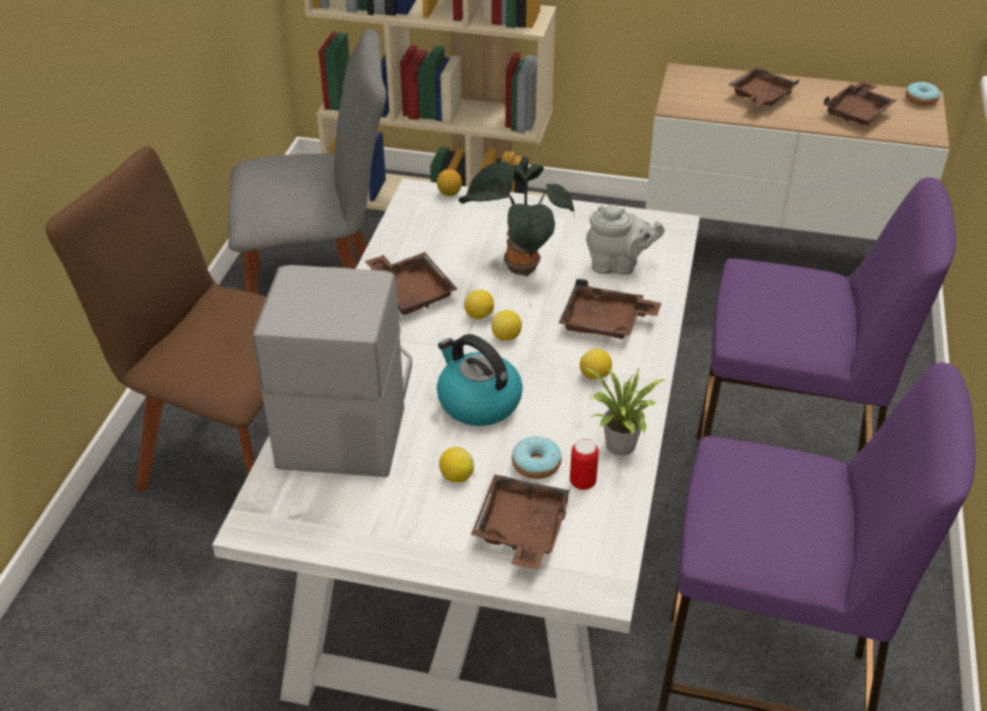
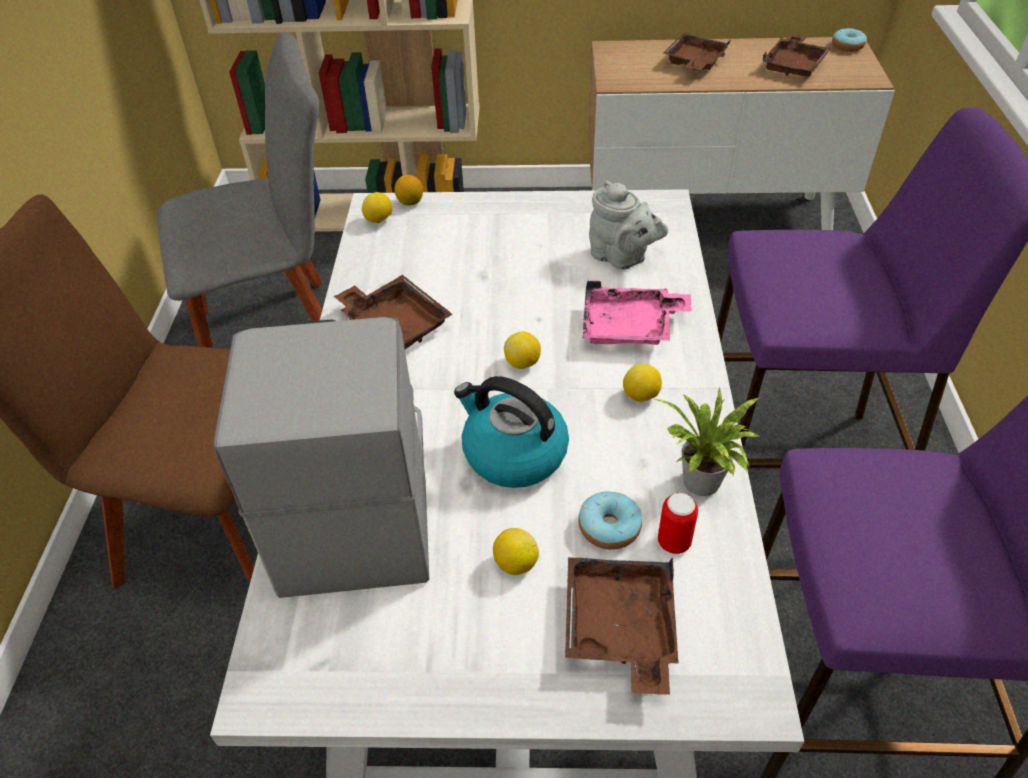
camera: 10 degrees left, 5 degrees up
potted plant [459,162,575,277] -> none
lemon [464,290,494,319] -> lemon moved to [362,192,392,223]
brown tray [559,279,661,339] -> pink tray [583,280,692,345]
grey teapot [586,205,665,275] -> grey teapot turned 45 degrees clockwise [589,181,668,270]

